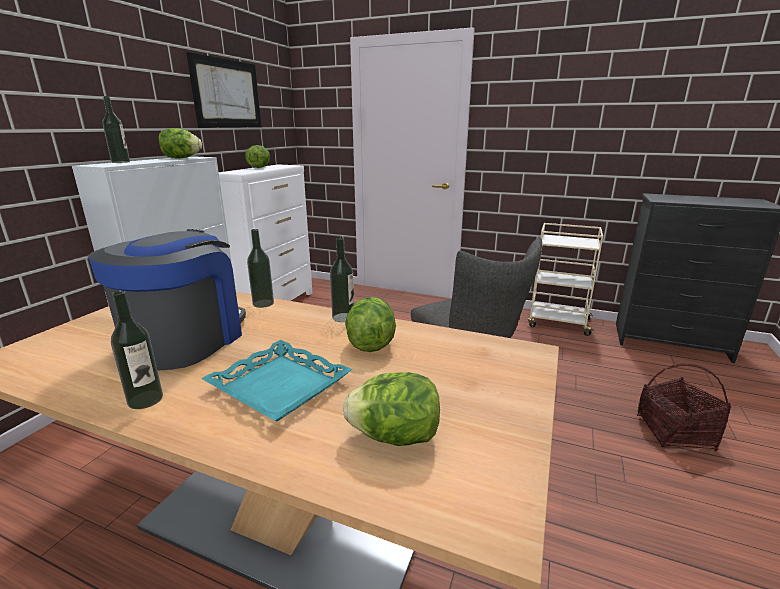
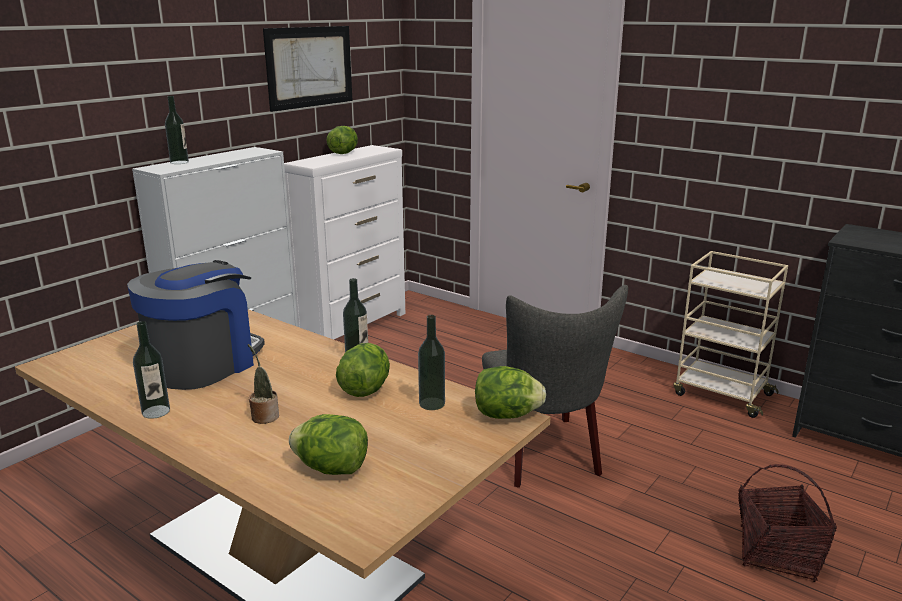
camera: 15 degrees right, 0 degrees up
lettuce [159,128,202,159] -> lettuce moved to [475,366,546,419]
turquoise tray [201,340,352,421] -> potted plant [248,344,279,424]
bottle [247,229,274,308] -> bottle moved to [418,315,445,410]

